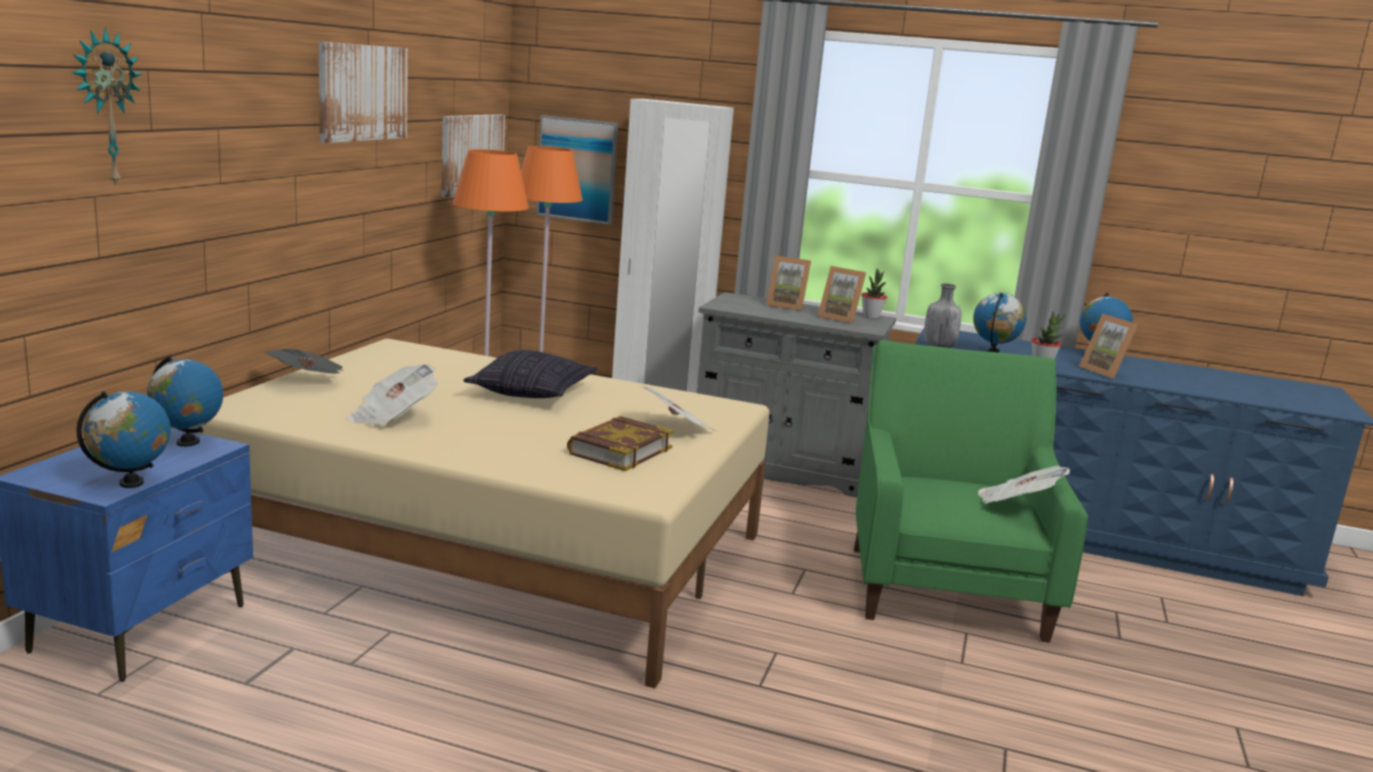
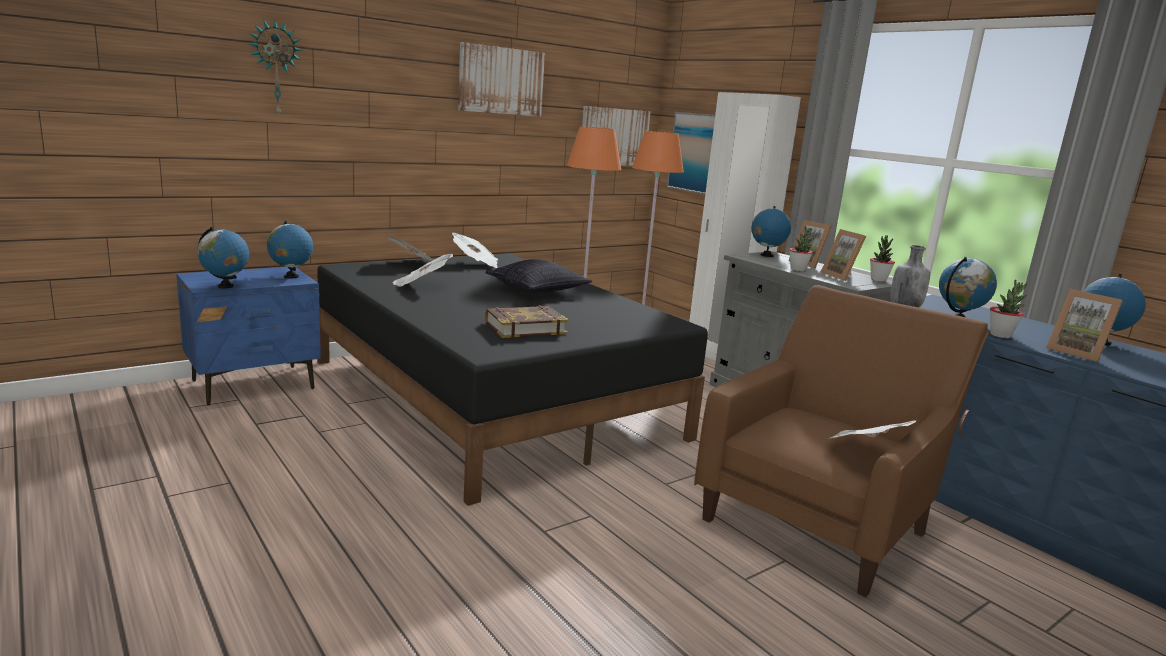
camera: 35 degrees right, 0 degrees up
beige bed [192,338,770,688] -> black bed [317,254,708,506]
newspaper [638,385,717,431] -> newspaper moved to [452,233,498,268]
green armchair [854,340,1088,643] -> brown armchair [694,285,989,597]
picture frame [1079,314,1138,379] -> picture frame turned 45 degrees counterclockwise [1046,289,1123,362]
none -> globe [751,206,791,257]
none -> potted plant [789,226,814,271]

